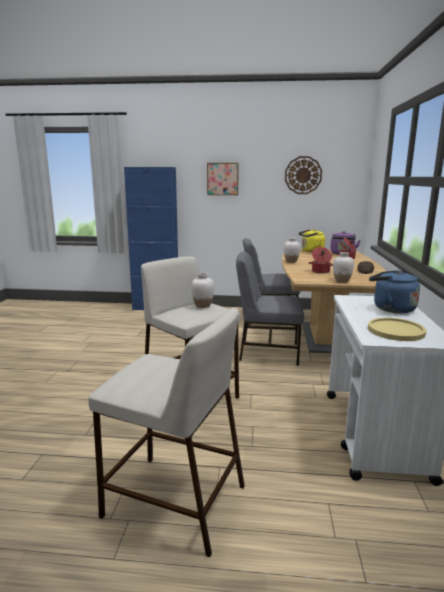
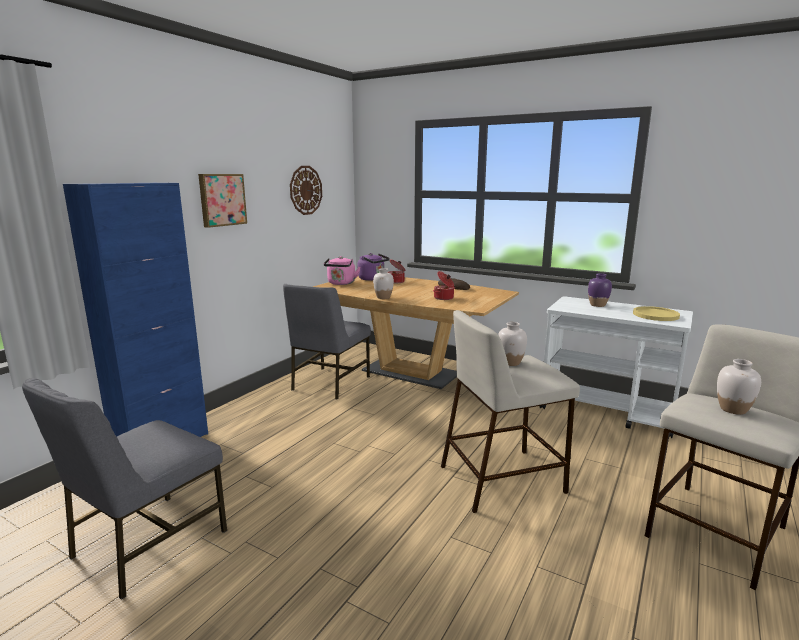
camera: 65 degrees left, 0 degrees up
grey chair [236,252,304,366] -> grey chair moved to [22,378,227,600]
yellow kettle [299,229,325,252] -> pink kettle [324,256,360,285]
white vase [333,252,354,283] -> white vase moved to [717,359,761,415]
blue kettle [369,270,420,313] -> purple vase [588,273,612,307]

